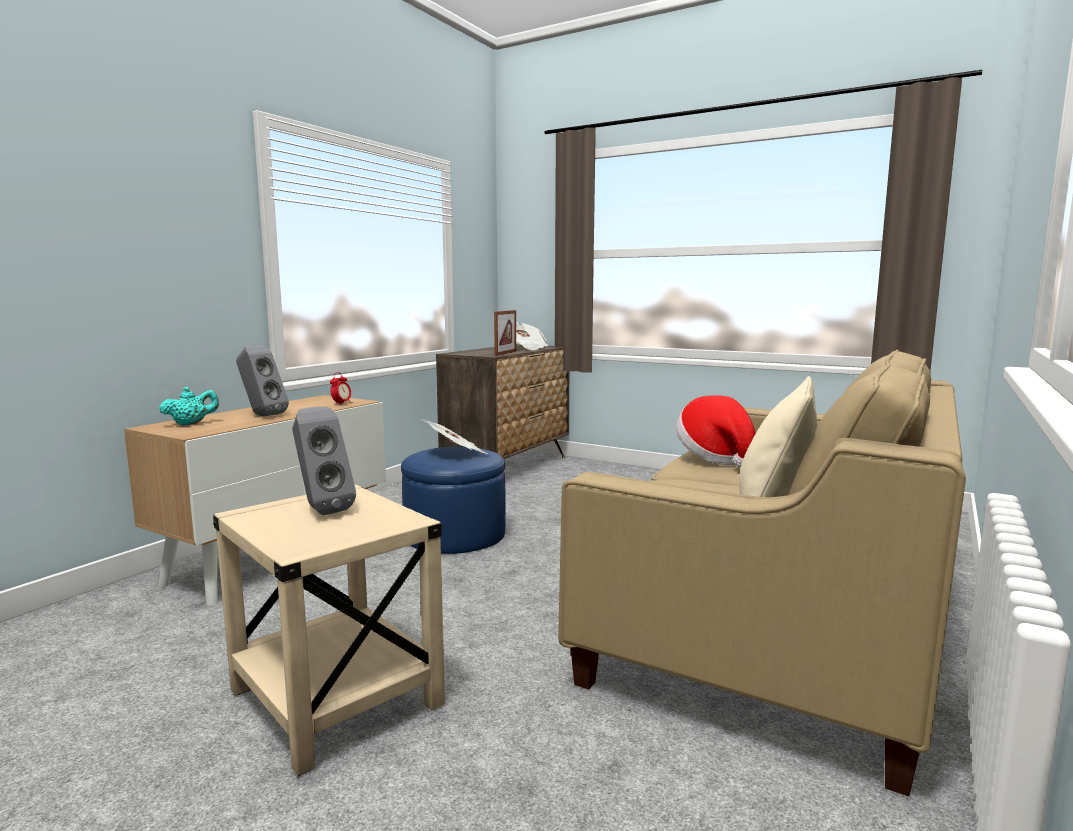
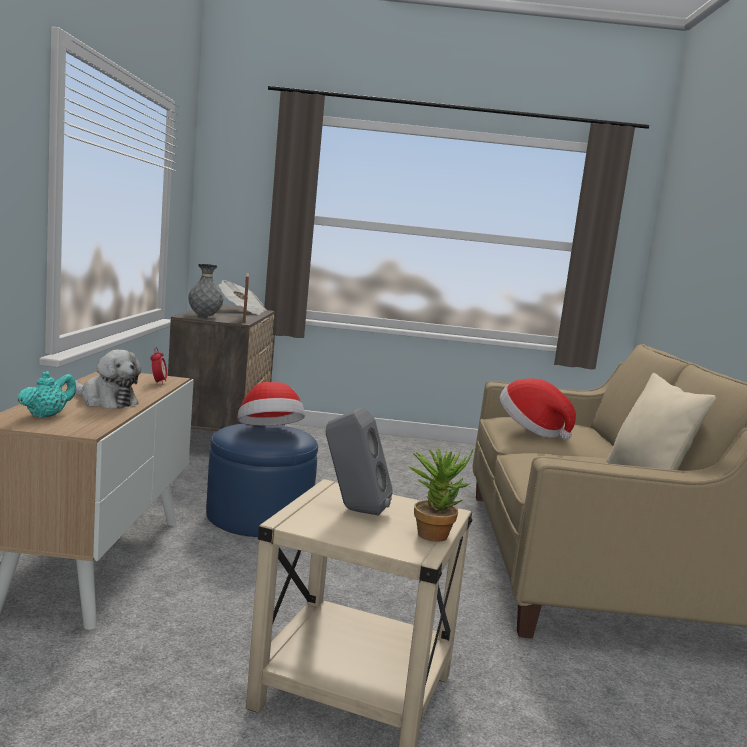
camera: 30 degrees left, 0 degrees up
grey speaker [236,345,289,416] -> plush toy [75,350,141,409]
newspaper [421,419,487,454] -> hat [238,382,305,426]
none -> grey vase [188,264,223,317]
none -> potted plant [407,448,473,542]

